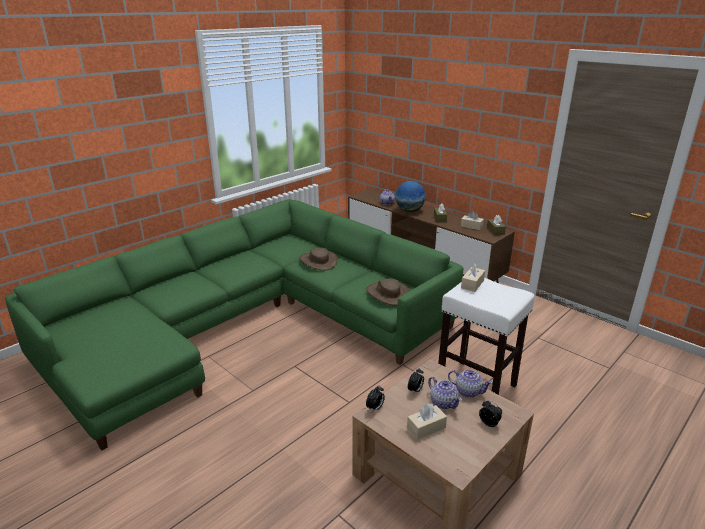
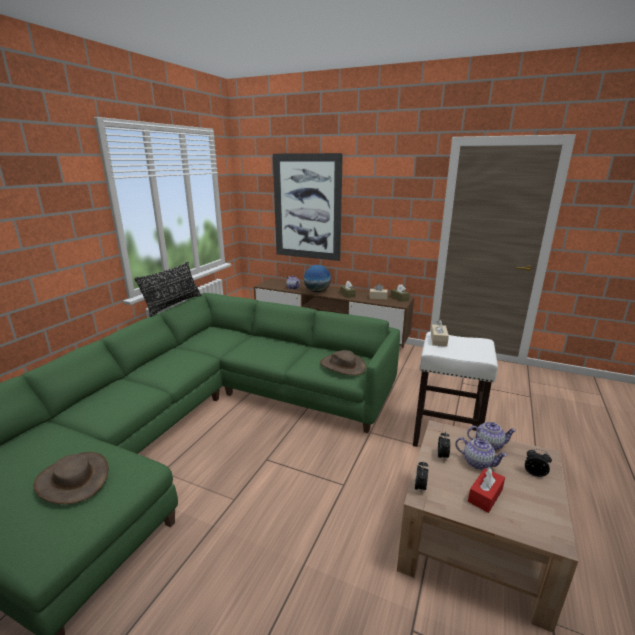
camera: 20 degrees left, 5 degrees down
brown hat [299,248,338,270] -> brown hat moved to [33,452,109,504]
beige tissue box [407,403,447,440] -> red tissue box [468,467,505,513]
none -> black pillow [134,262,201,317]
none -> picture [273,153,343,261]

